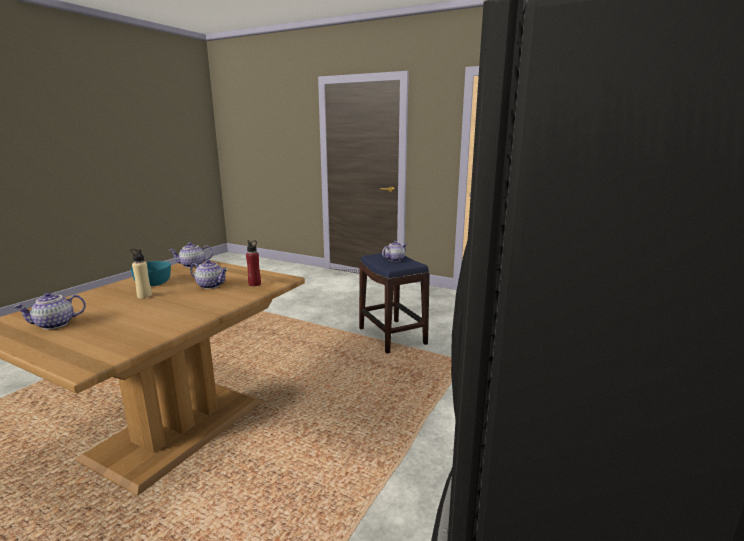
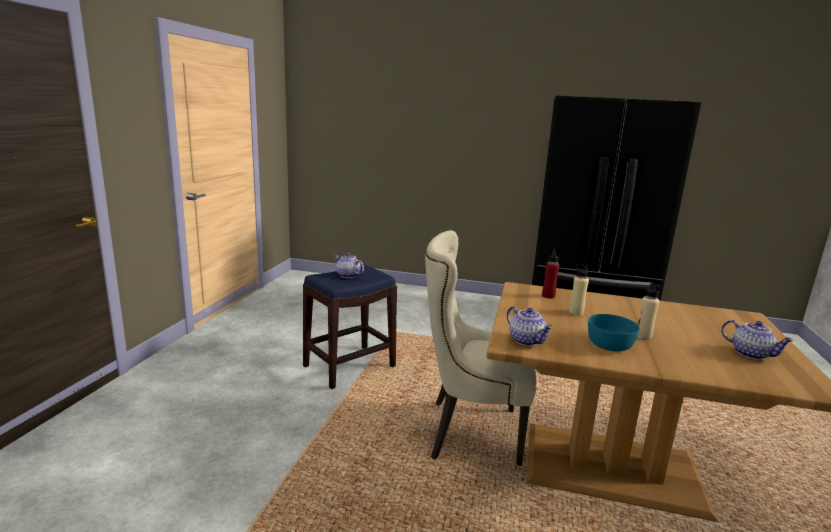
camera: 105 degrees left, 0 degrees up
teapot [190,260,228,289] -> beige bottle [569,263,589,316]
none -> beige chair [425,230,536,466]

